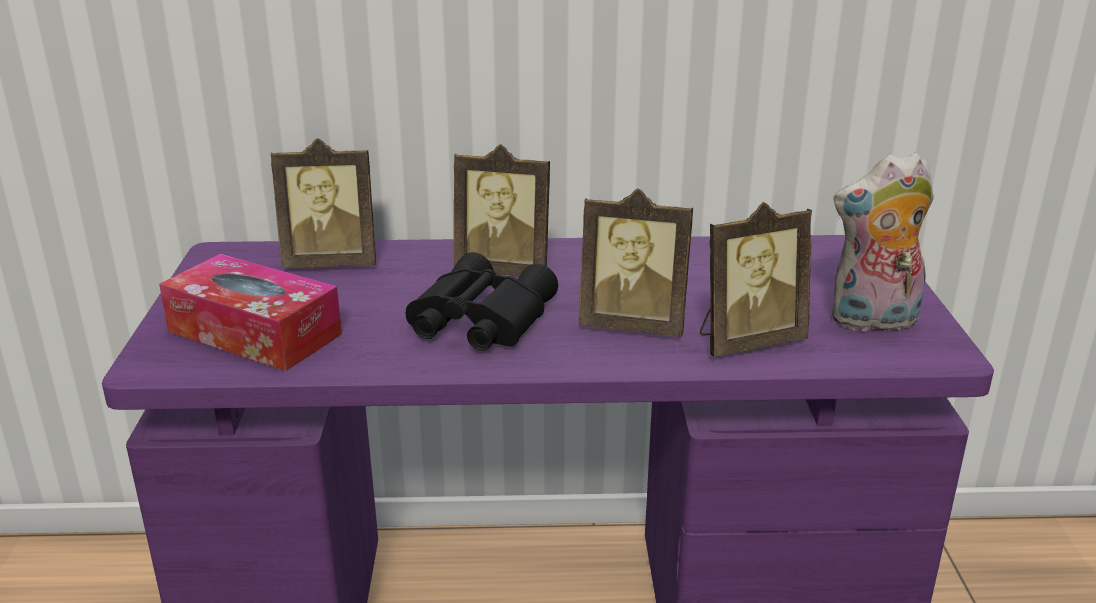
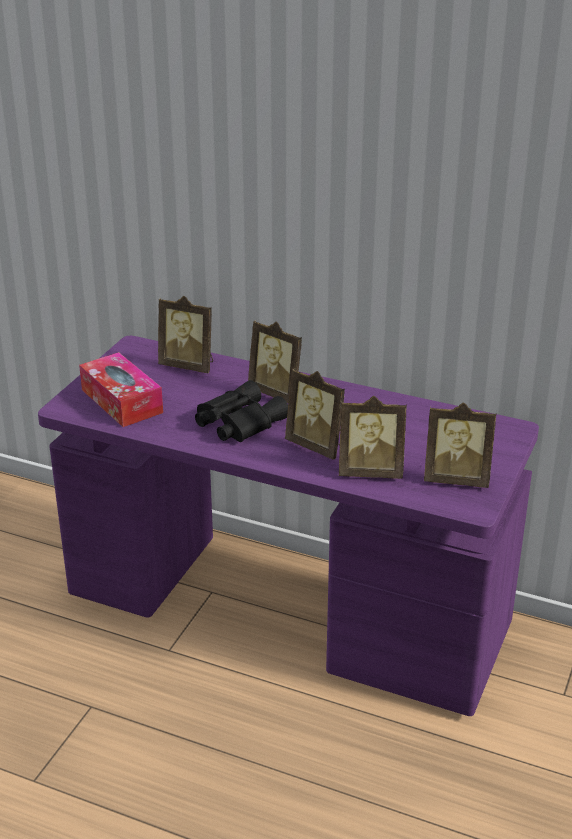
camera: 25 degrees right, 5 degrees up
plush toy [832,152,934,332] -> picture frame [424,403,497,488]

